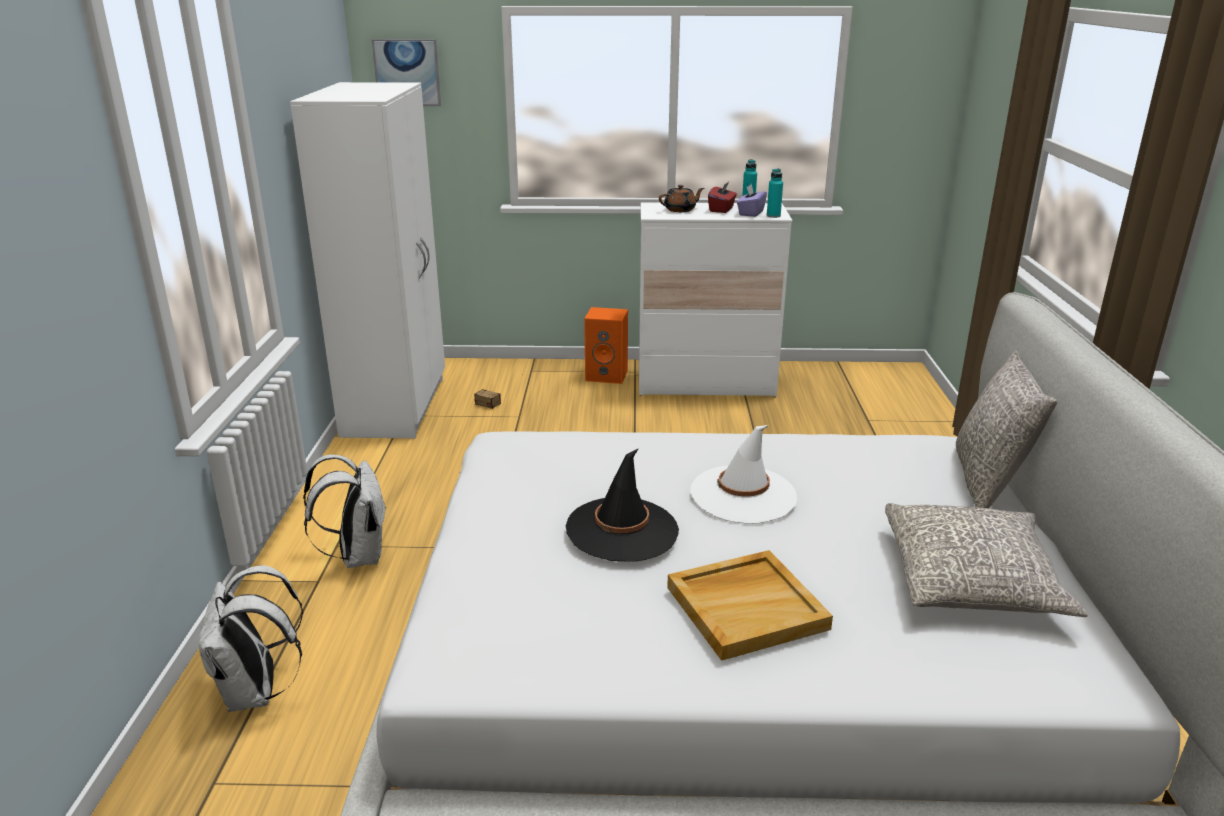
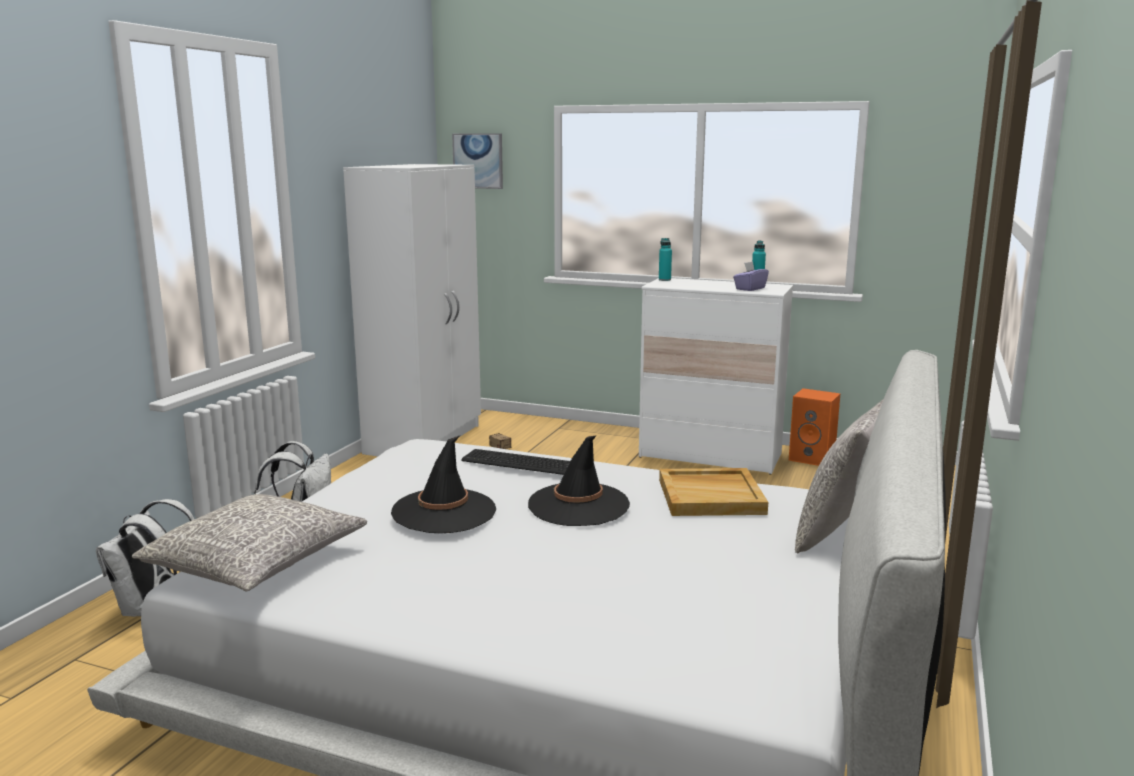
camera: 20 degrees right, 10 degrees down
orange speaker [584,307,628,384] -> orange speaker moved to [789,388,840,466]
brown teapot [659,185,704,212] -> none
beige tray [667,550,833,661] -> beige tray moved to [659,468,768,516]
white hat [690,425,797,524] -> black hat [528,435,630,526]
red tissue box [708,182,737,213] -> none
turquoise bottle [767,168,783,218] -> turquoise bottle moved to [659,238,672,281]
grey pillow [885,503,1088,617] -> grey pillow moved to [132,494,367,591]
none -> keyboard [462,449,570,475]

